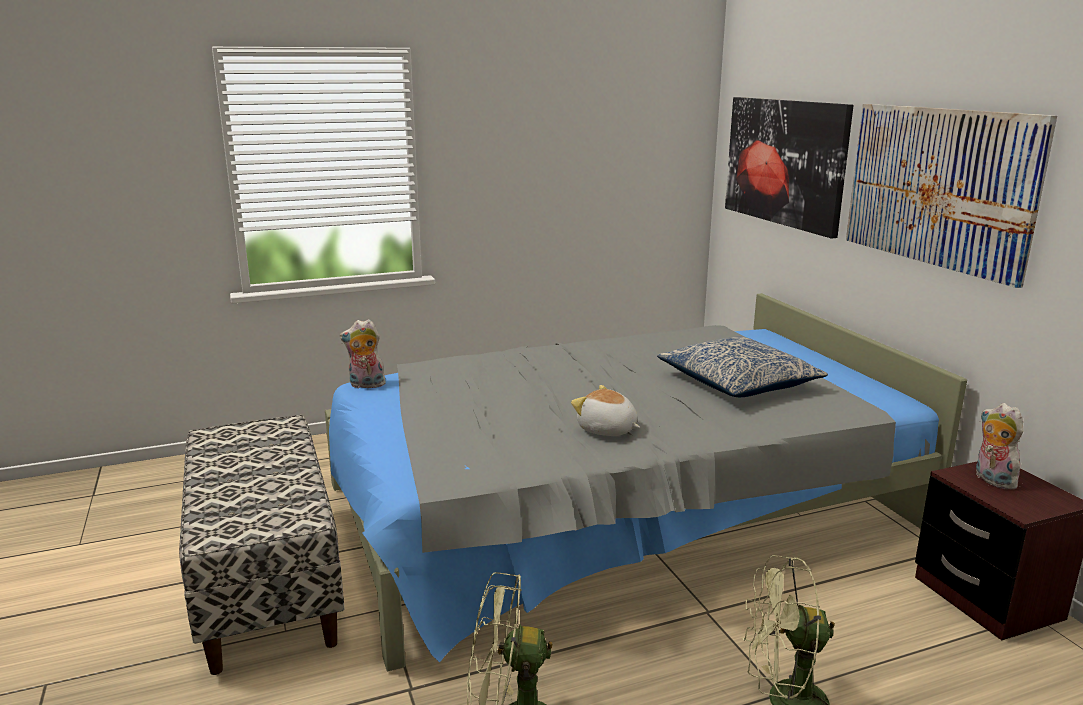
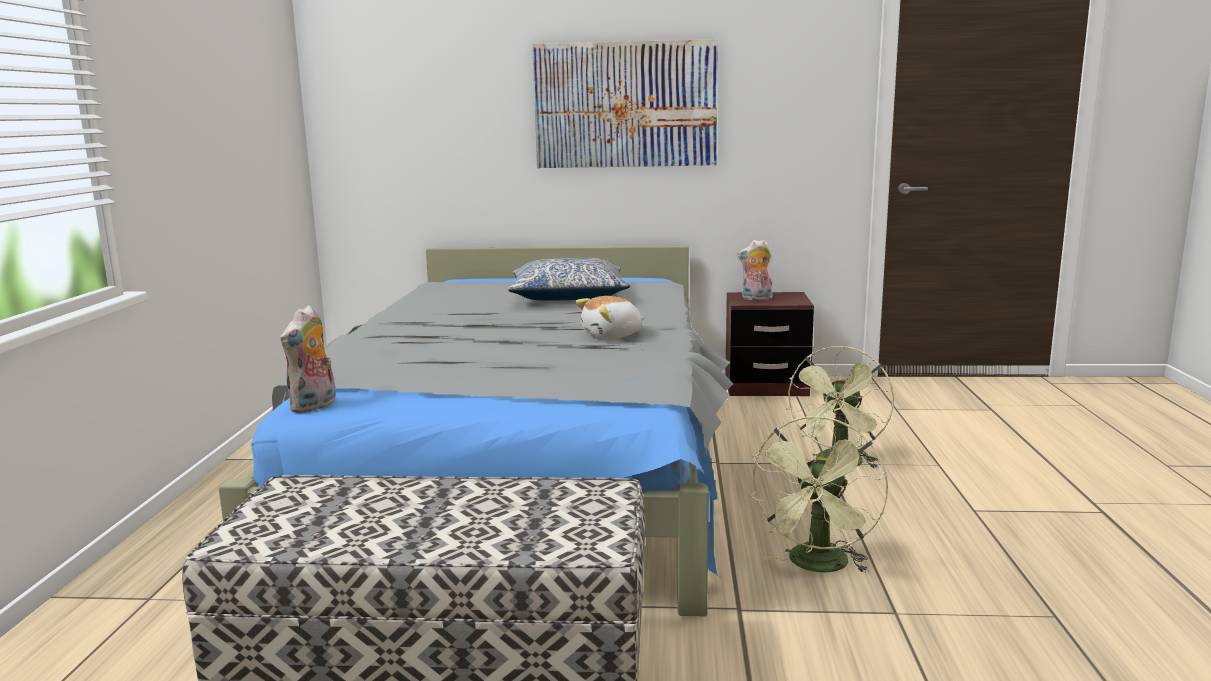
camera: 65 degrees left, 5 degrees down
picture [725,97,854,239] -> none

